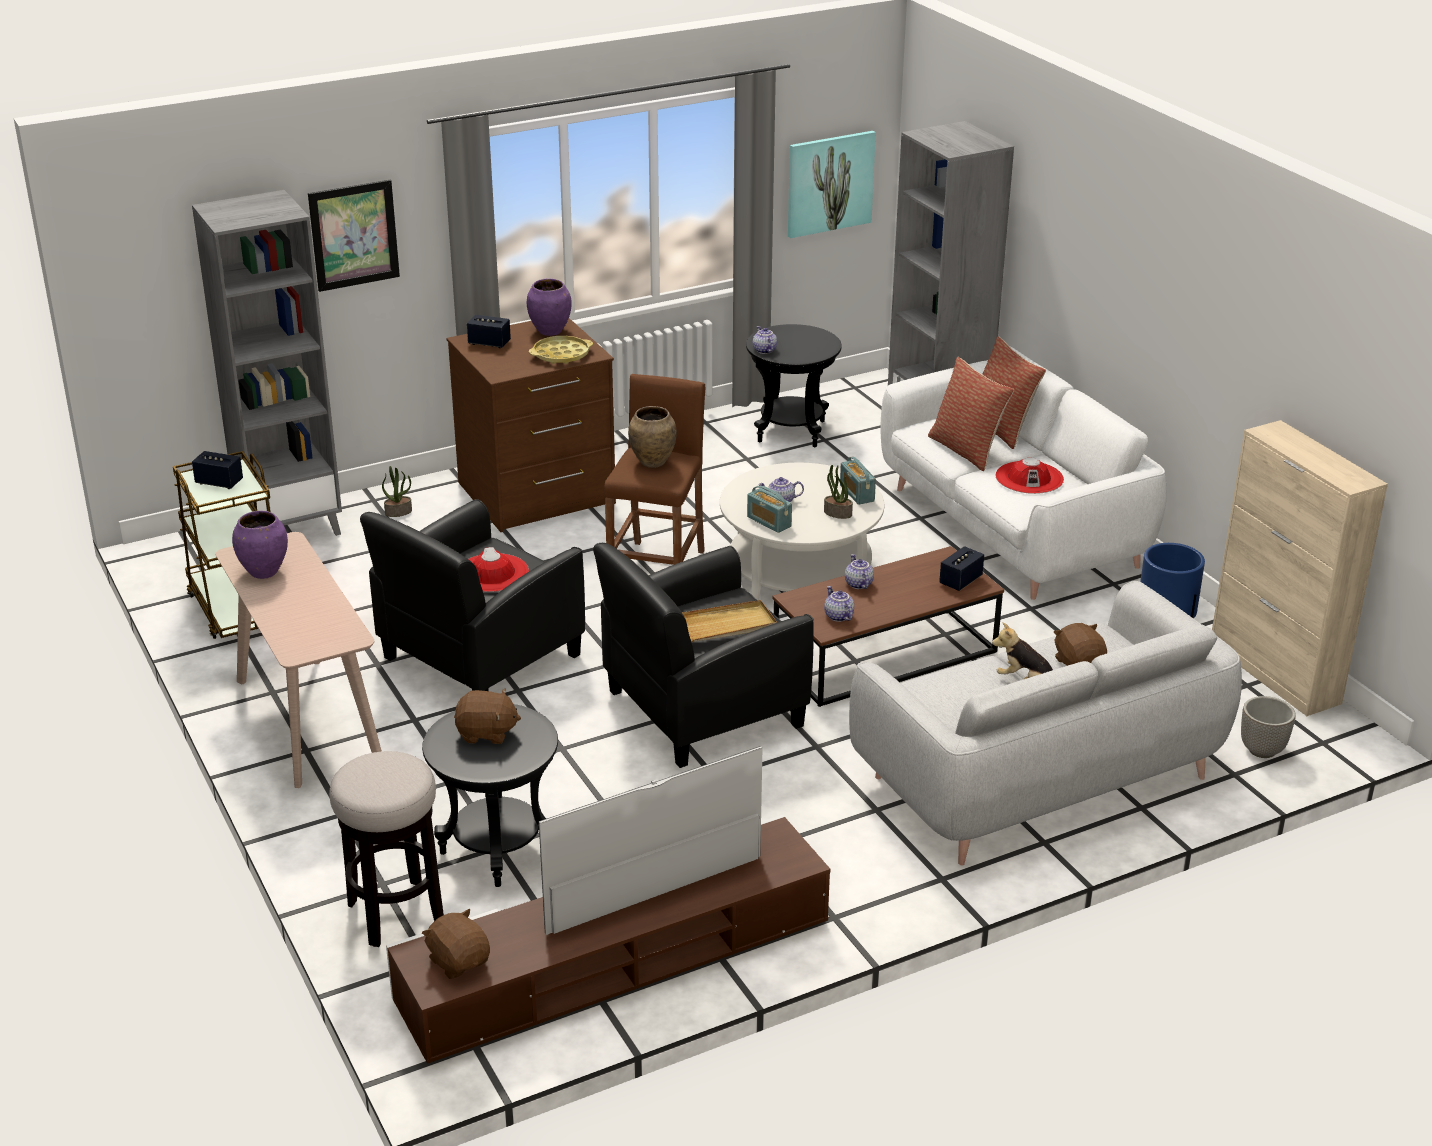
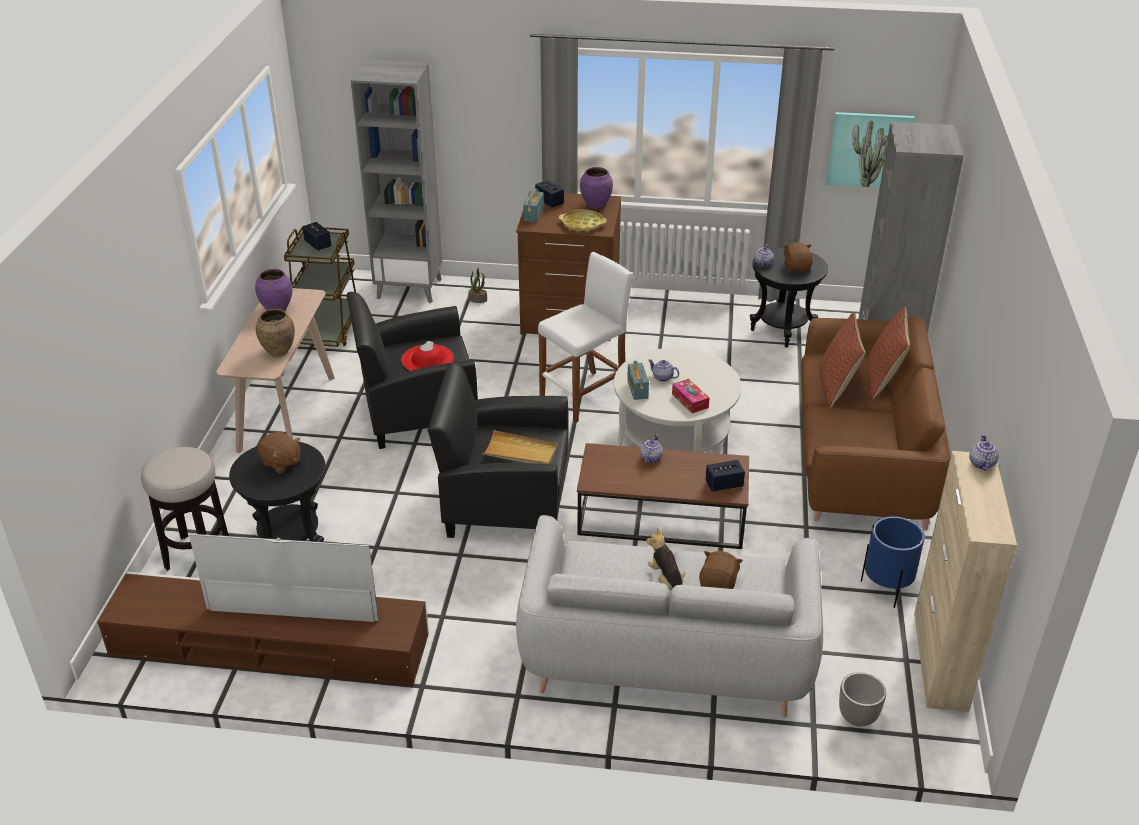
camera: 35 degrees right, 5 degrees up
picture [308,179,400,292] -> none
brown plush toy [422,909,490,979] -> brown plush toy moved to [783,242,813,273]
brown stool [604,374,705,565] -> white stool [538,252,633,423]
brown vase [628,406,677,468] -> brown vase moved to [256,309,295,357]
potted plant [824,465,853,519] -> tissue box [672,379,709,413]
teapot [824,586,854,622] -> teapot moved to [969,434,999,471]
radio [840,457,876,505] -> radio moved to [523,189,544,222]
white sofa [880,346,1167,600] -> brown sofa [801,316,951,531]
red hat [996,458,1064,494] -> none

